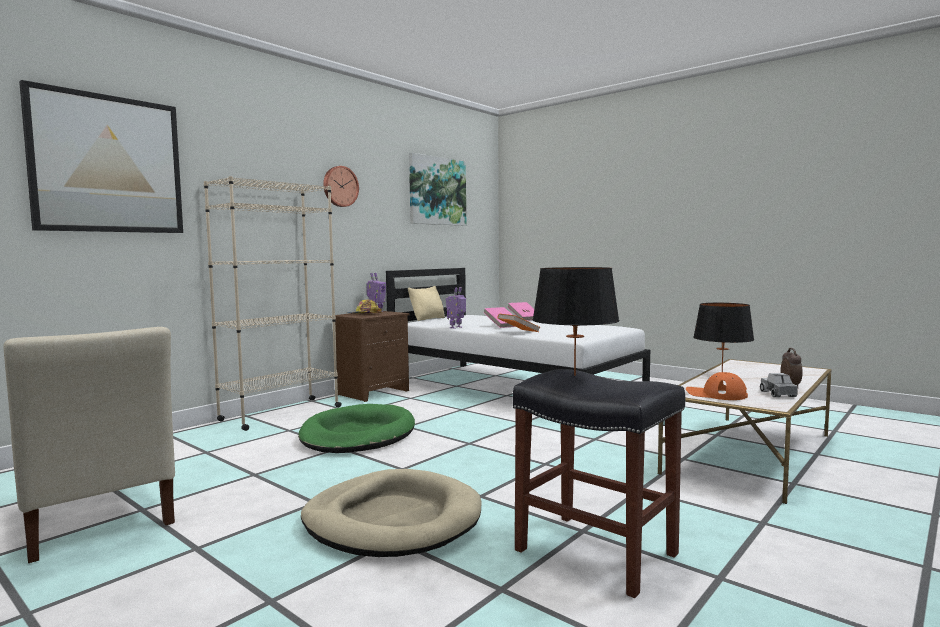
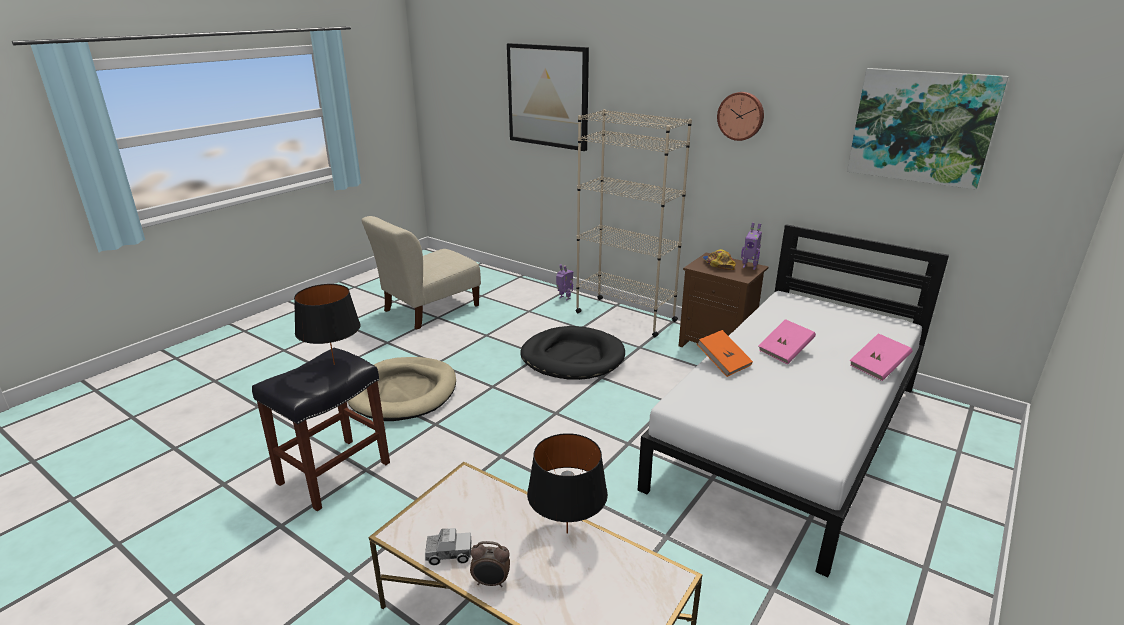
camera: 85 degrees right, 20 degrees up
green dog bed [298,404,415,453] -> black dog bed [520,326,625,380]
beige pillow [408,286,445,321] -> none
toy robot [446,287,466,329] -> toy robot moved to [556,264,573,300]
orange cap [686,372,748,400] -> none

